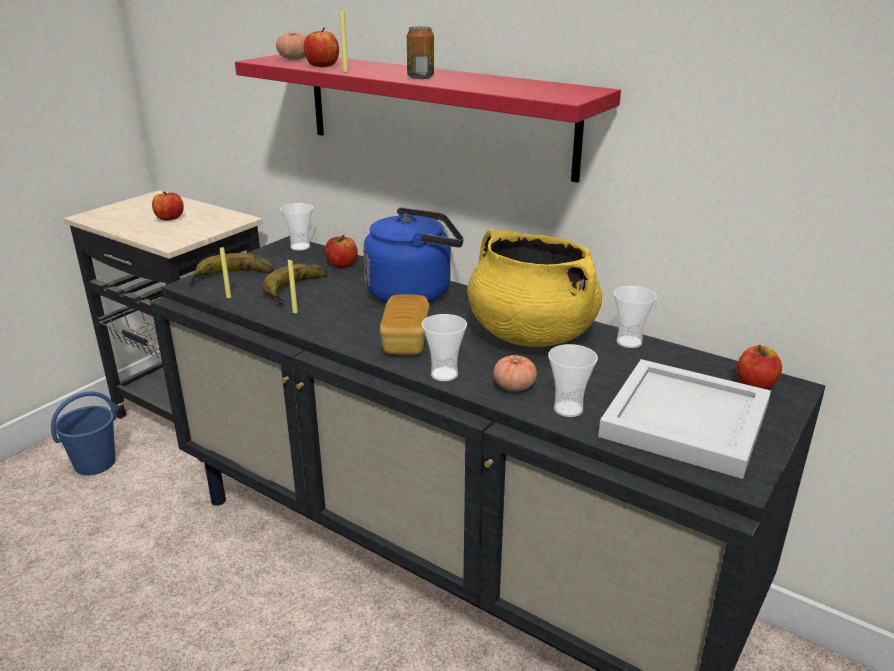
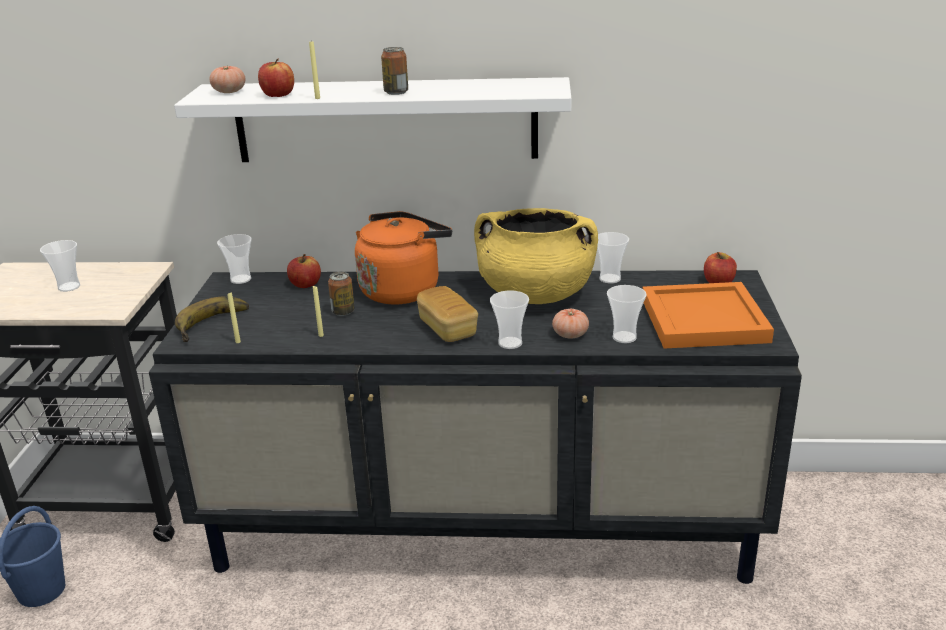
camera: 30 degrees left, 0 degrees up
apple [152,192,184,221] -> cup [40,240,80,292]
red shelf [235,54,621,183] -> white shelf [174,77,572,162]
banana [262,264,327,305] -> none
blue kettle [363,207,464,303] -> orange kettle [355,211,452,304]
white tray [598,359,771,479] -> orange tray [643,282,774,349]
none -> can [328,271,355,316]

